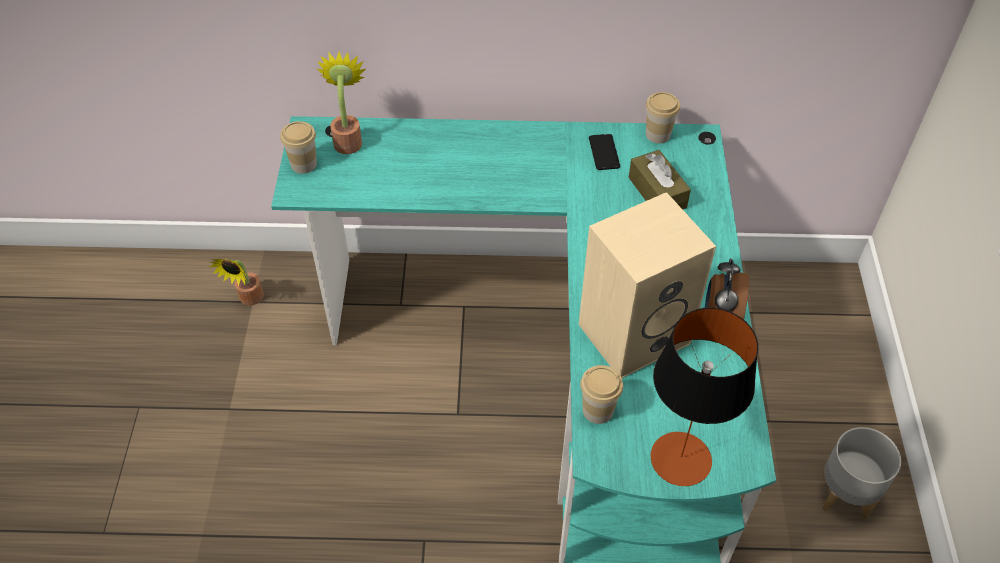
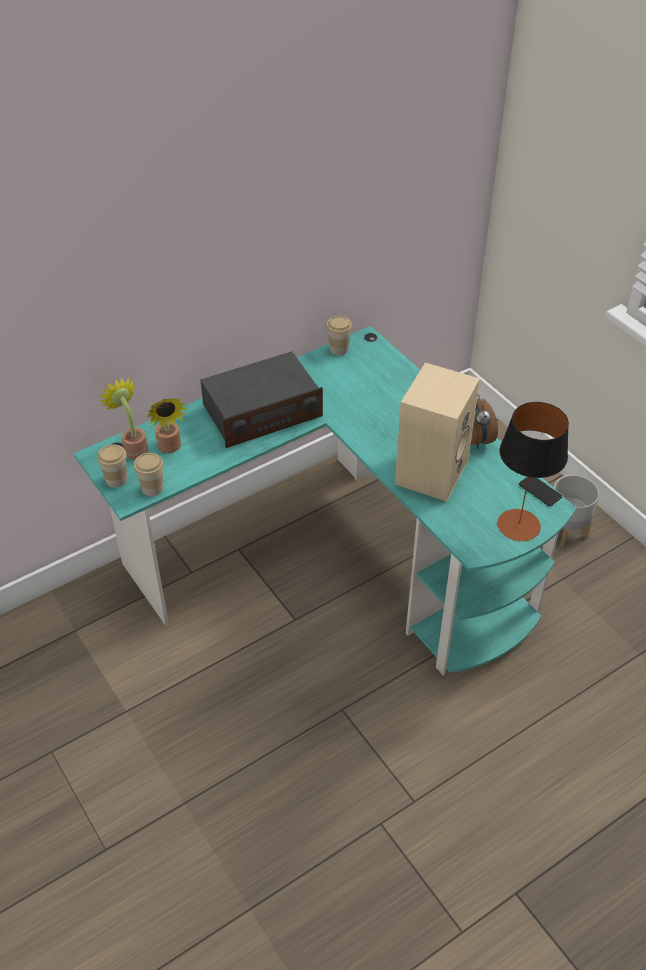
camera: 35 degrees left, 5 degrees down
potted plant [210,259,264,306] -> potted plant moved to [147,398,188,453]
cup [580,365,623,424] -> cup moved to [134,453,164,496]
phone [589,134,620,170] -> phone moved to [519,477,562,506]
brown tissue box [628,150,691,209] -> none
none -> radio [200,351,323,448]

